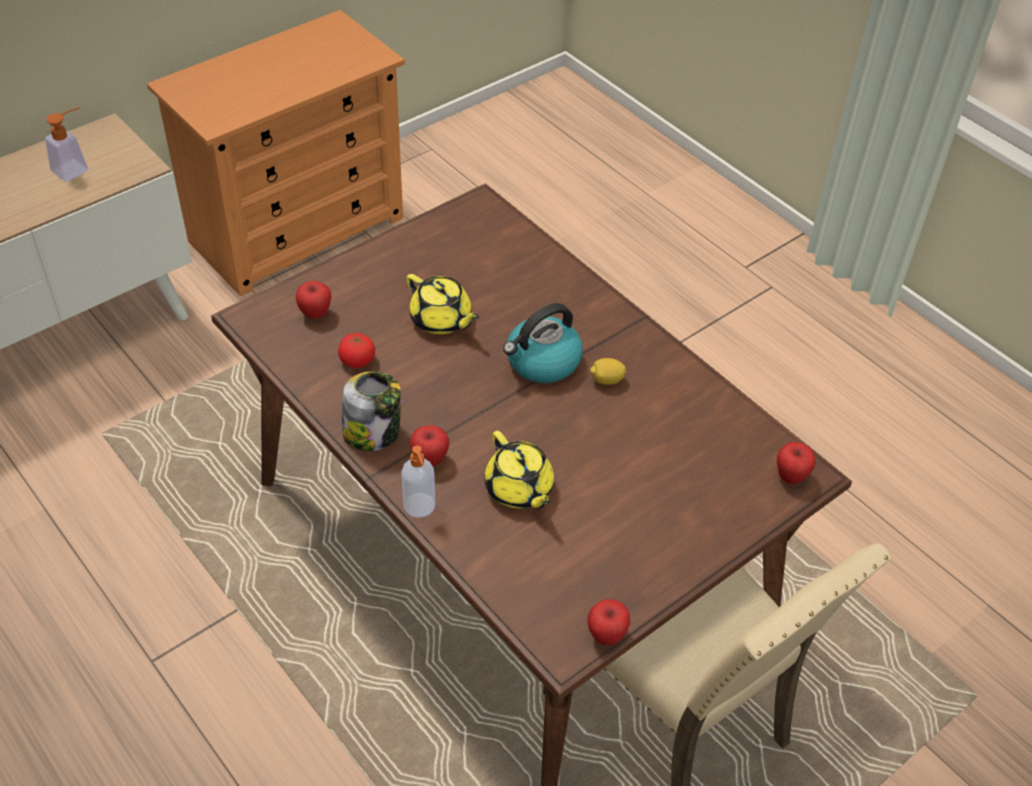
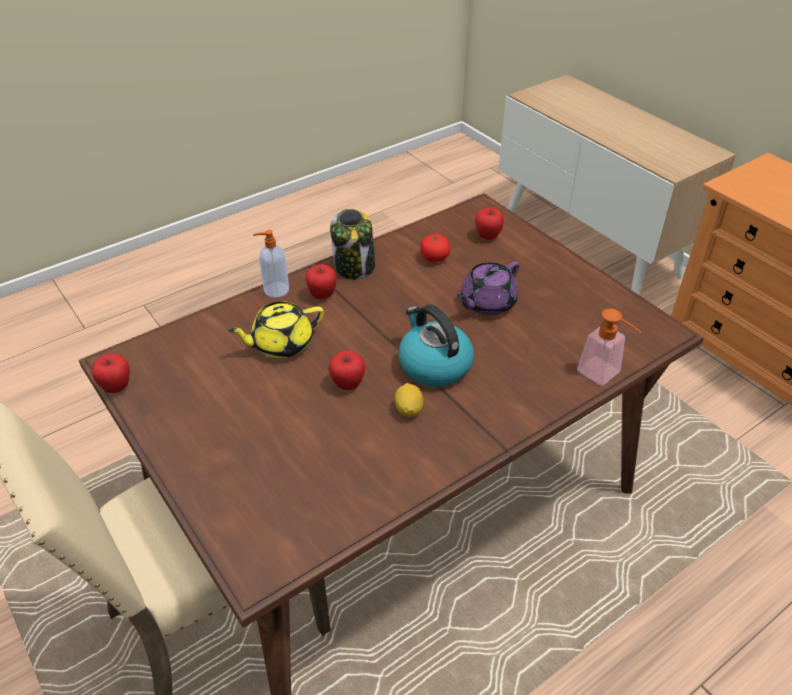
camera: 95 degrees right, 5 degrees down
soap dispenser [45,107,88,181] -> soap dispenser moved to [577,308,641,386]
yellow teapot [406,274,479,334] -> purple teapot [457,262,520,315]
apple [777,442,816,484] -> apple moved to [328,351,366,390]

